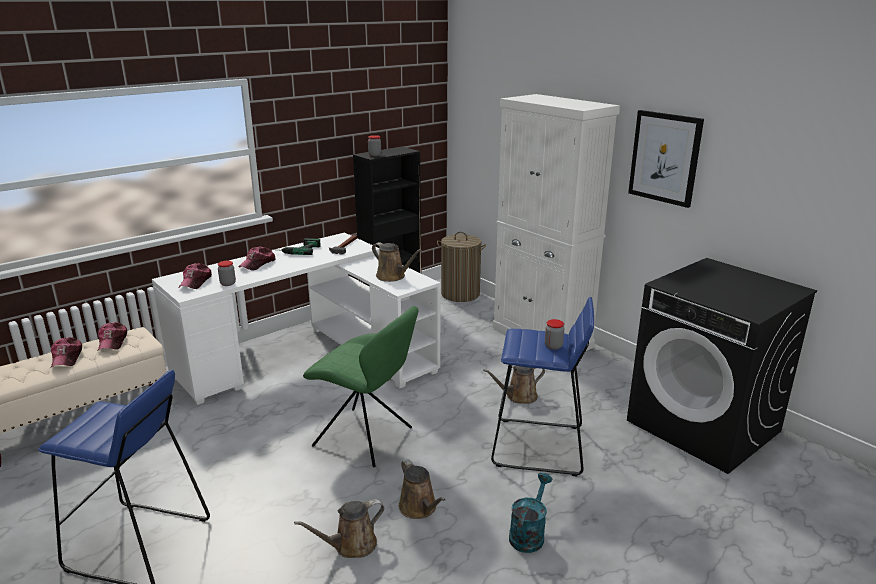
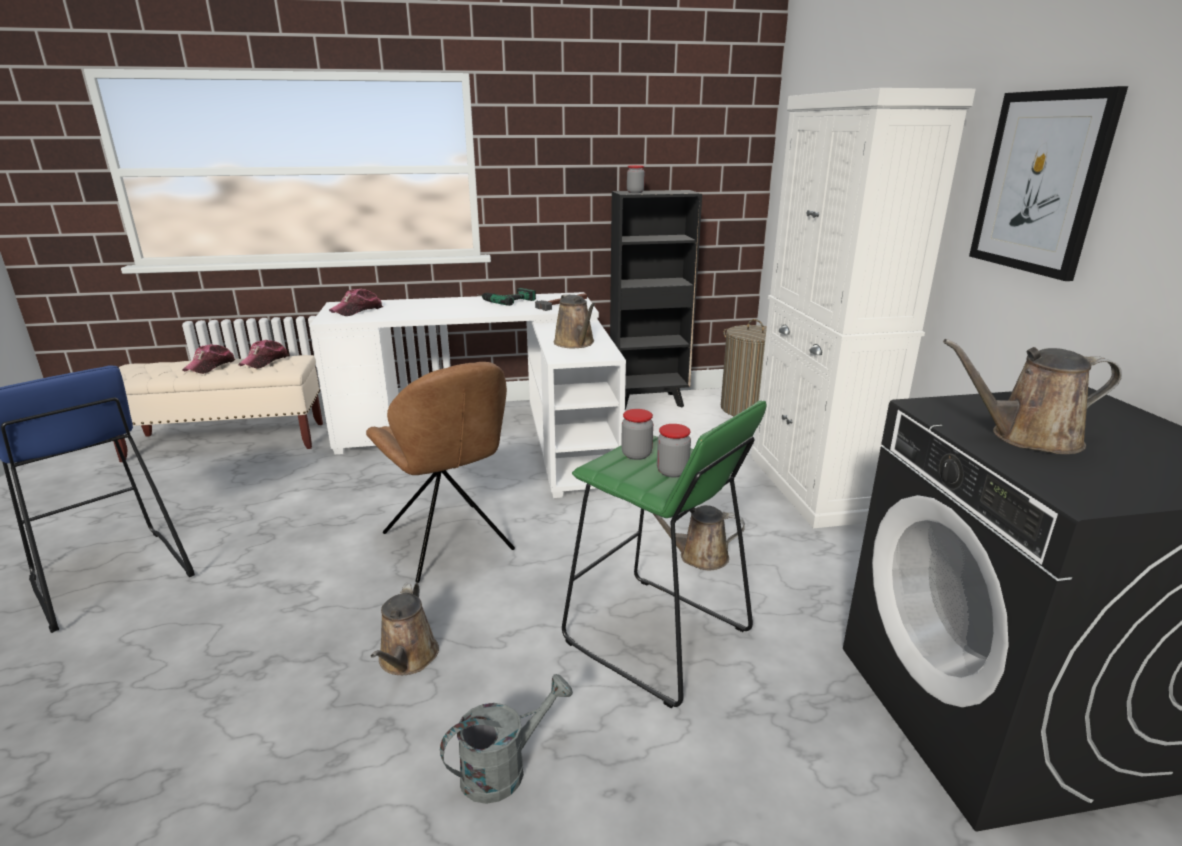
camera: 30 degrees right, 0 degrees up
jar [218,261,236,286] -> jar moved to [621,409,653,460]
cap [238,247,276,271] -> none
brown watering can [294,499,384,558] -> brown watering can moved to [943,339,1122,454]
green chair [303,306,418,467] -> brown chair [366,362,515,583]
blue stool [491,297,594,477] -> green stool [562,401,767,708]
turquoise watering can [509,473,552,553] -> grey watering can [440,674,573,804]

